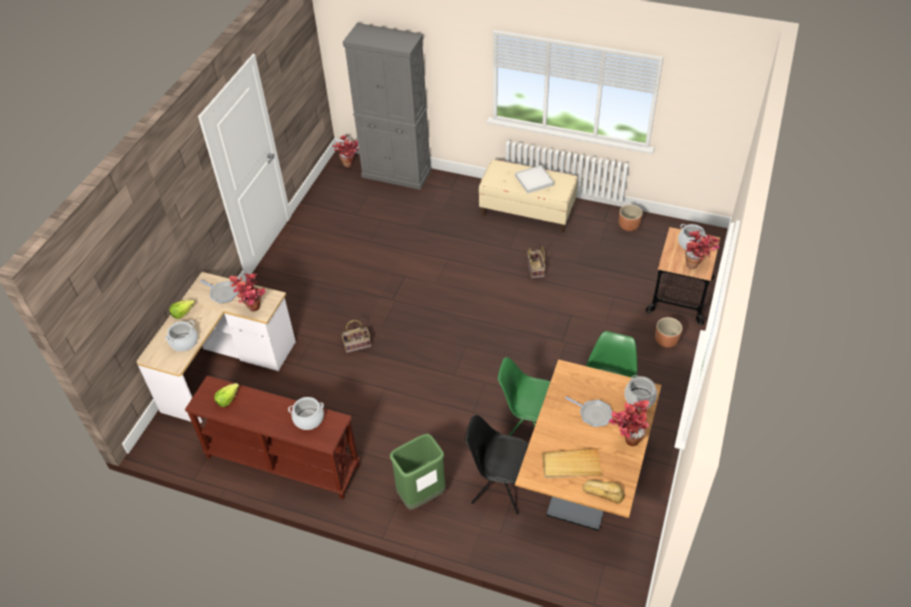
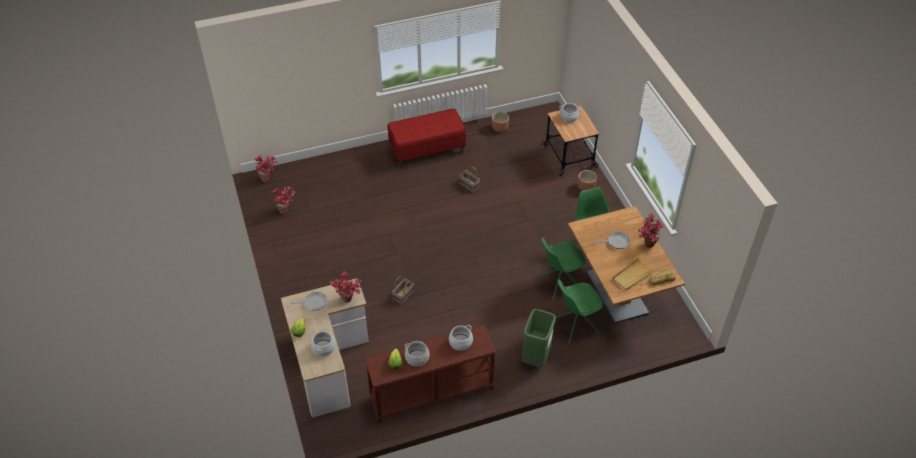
camera: 40 degrees left, 0 degrees up
grey cabinet [343,23,432,190] -> none
black chair [465,415,529,514] -> green chair [556,279,603,343]
beige bench [479,159,578,233] -> red bench [388,108,466,168]
white tray [515,165,554,193] -> none
cooking pot [624,375,657,409] -> cooking pot moved to [405,341,429,366]
potted plant [685,231,719,269] -> potted plant moved to [271,187,296,214]

